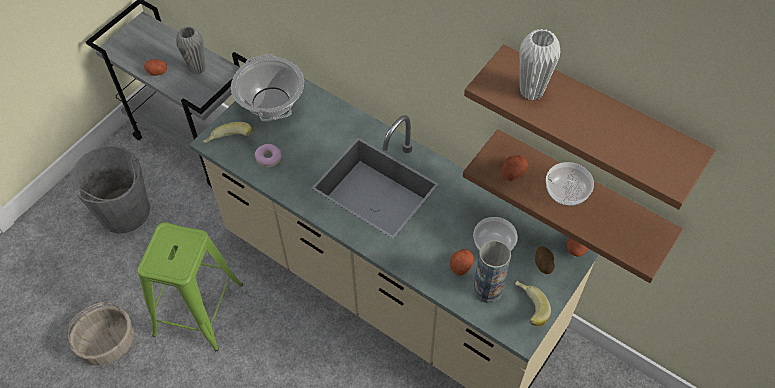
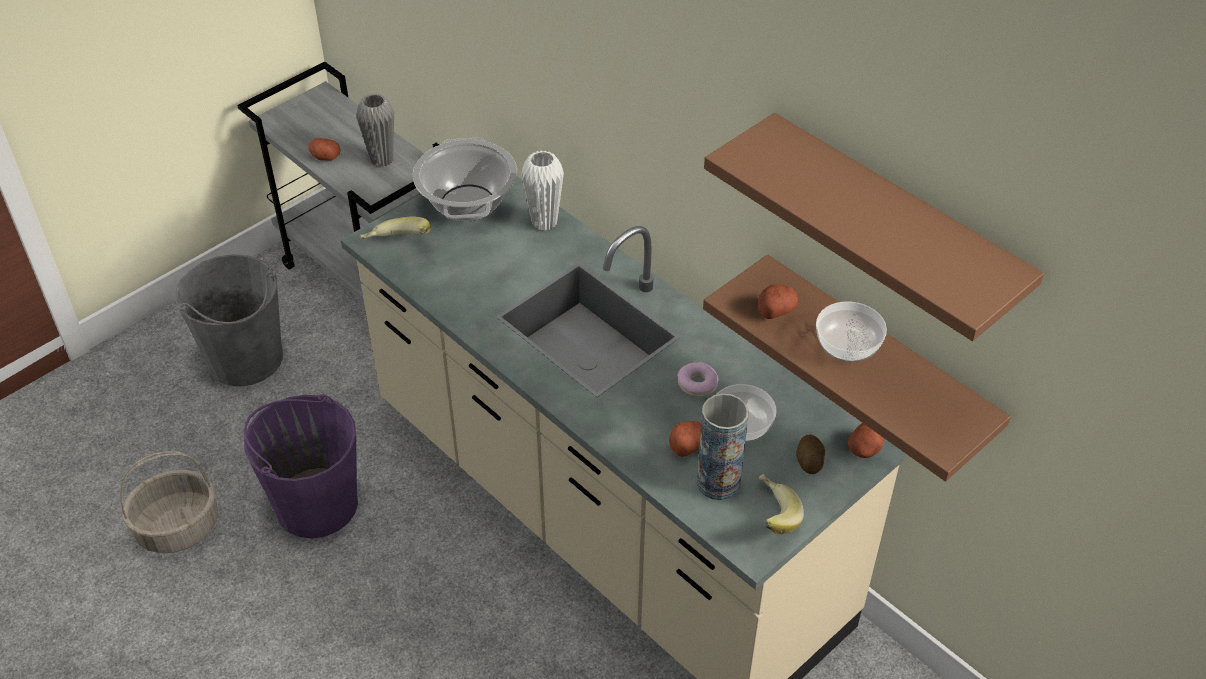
camera: 10 degrees right, 10 degrees down
green stool [137,222,243,351] -> purple bucket [244,394,358,538]
donut [255,144,281,167] -> donut moved to [677,362,718,397]
white vase [520,29,561,100] -> white vase moved to [521,150,564,231]

